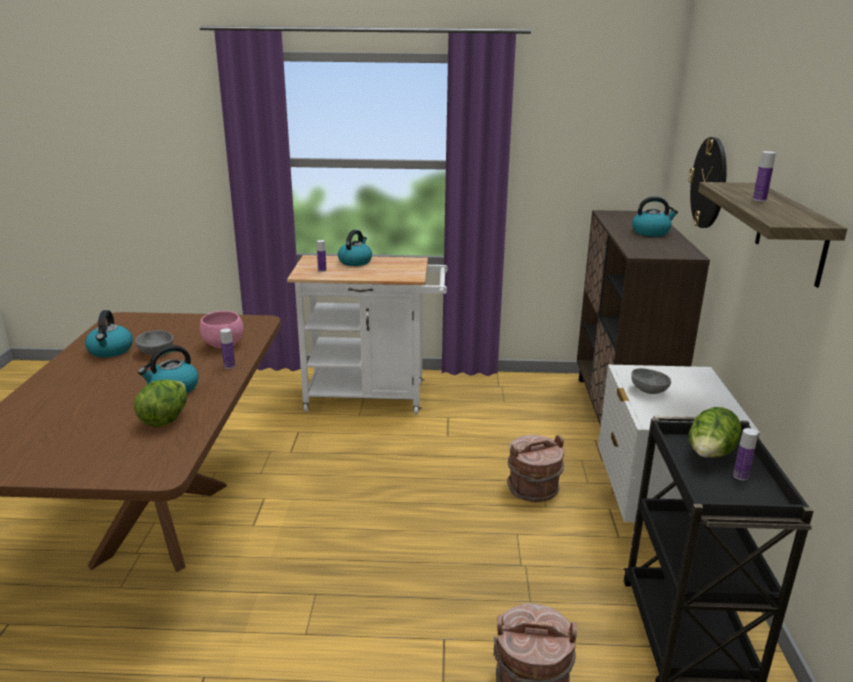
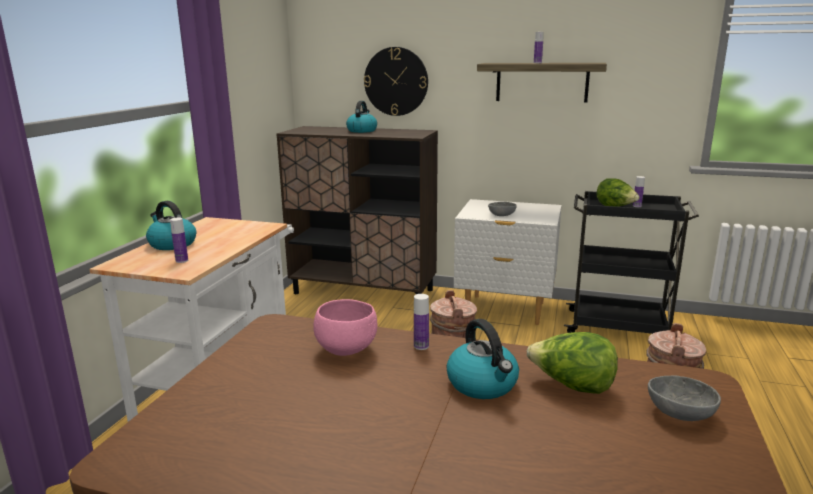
camera: 75 degrees left, 5 degrees down
kettle [85,310,133,358] -> none
grey bowl [135,330,174,355] -> grey bowl moved to [648,376,721,421]

